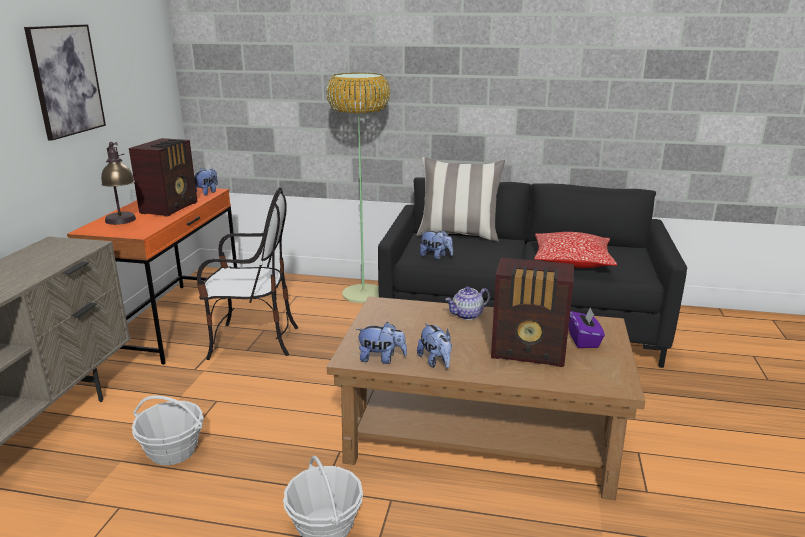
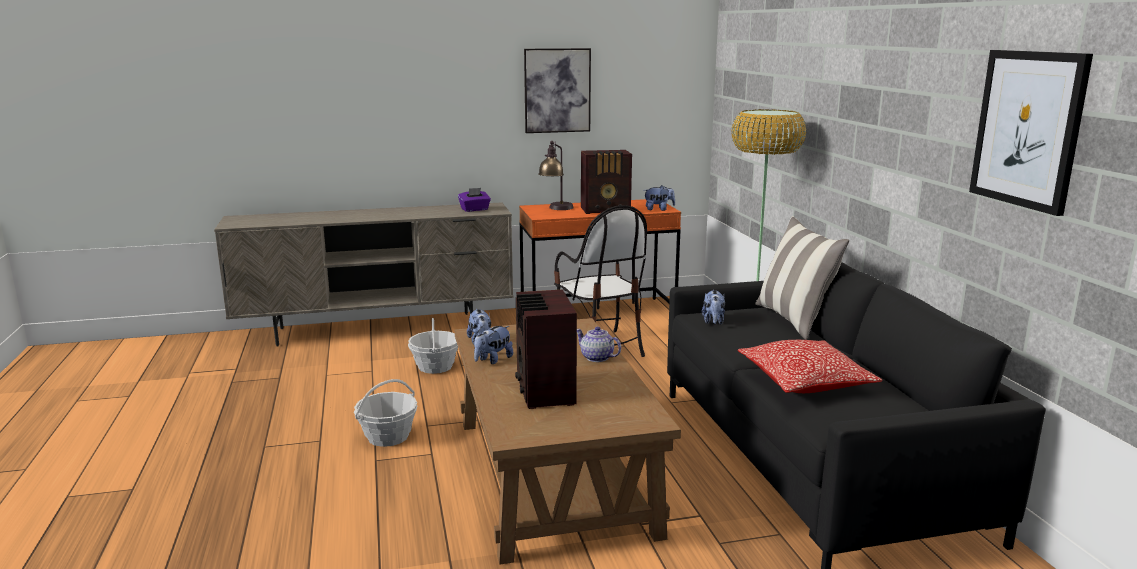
camera: 65 degrees right, 5 degrees down
purple tissue box [569,308,605,348] -> purple tissue box moved to [458,188,491,212]
none -> picture [969,50,1093,216]

